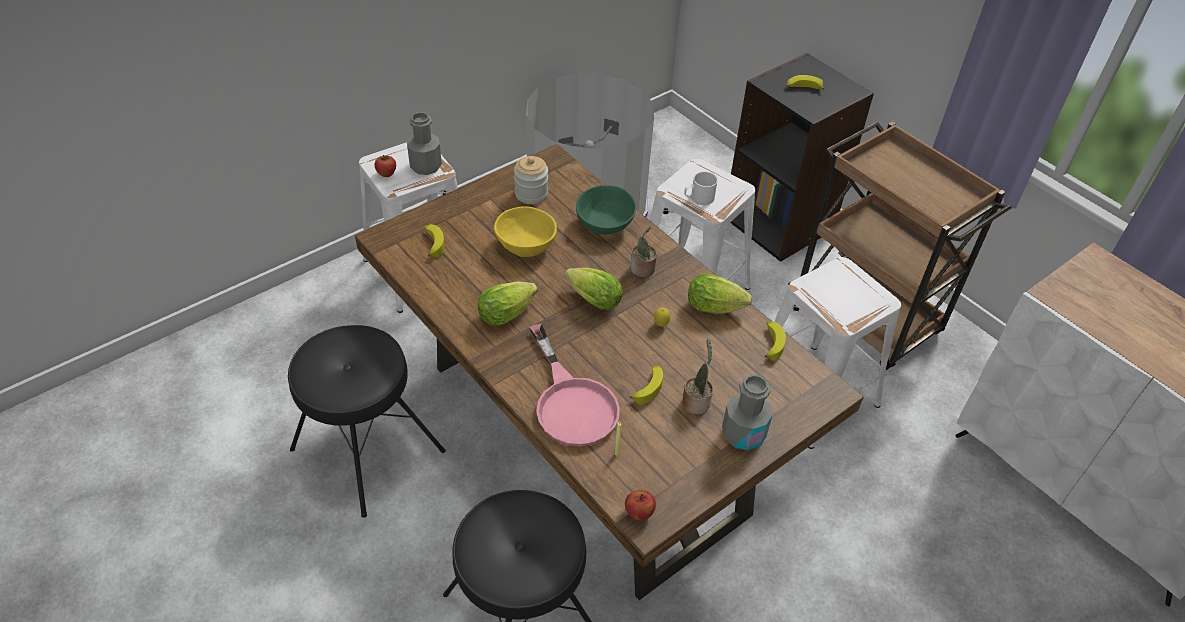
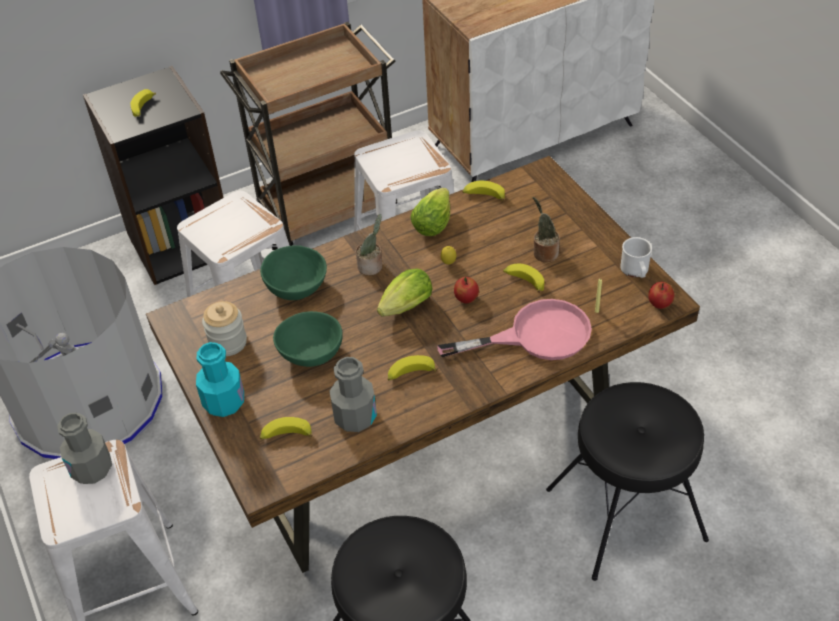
camera: 75 degrees left, 0 degrees up
apple [374,155,396,177] -> apple moved to [454,277,479,303]
lettuce [477,281,538,326] -> banana [388,355,438,380]
yellow bowl [494,206,557,257] -> green bowl [273,311,343,367]
white mug [684,171,718,205] -> white mug moved to [620,237,652,278]
grey bottle [722,374,772,450] -> grey bottle moved to [330,357,377,432]
none -> turquoise bottle [196,342,244,417]

